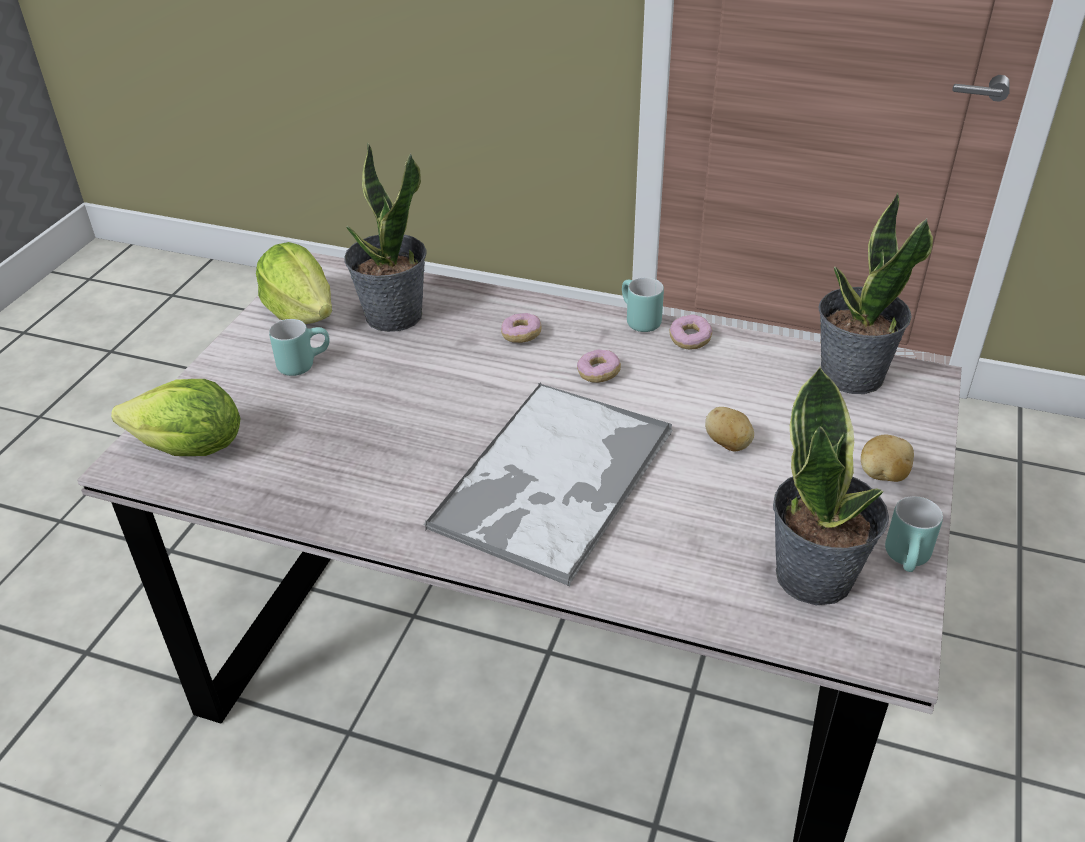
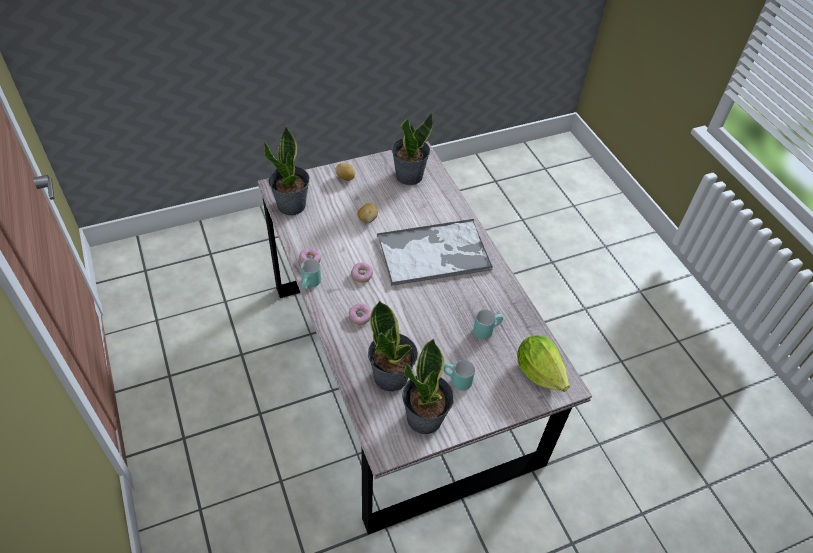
camera: 135 degrees left, 10 degrees up
lettuce [256,242,332,324] -> potted plant [402,338,454,434]
turquoise mug [885,496,943,572] -> turquoise mug moved to [473,310,503,339]

